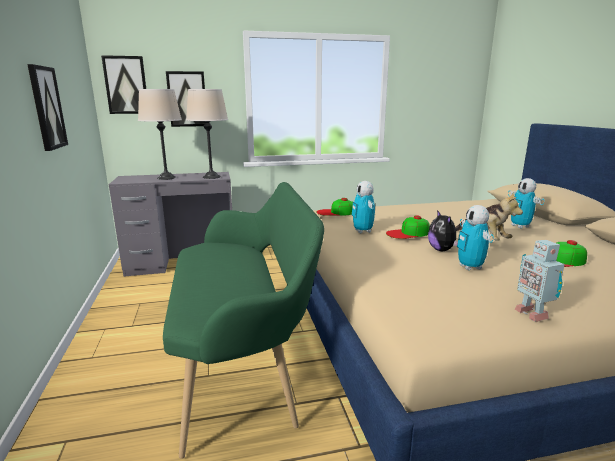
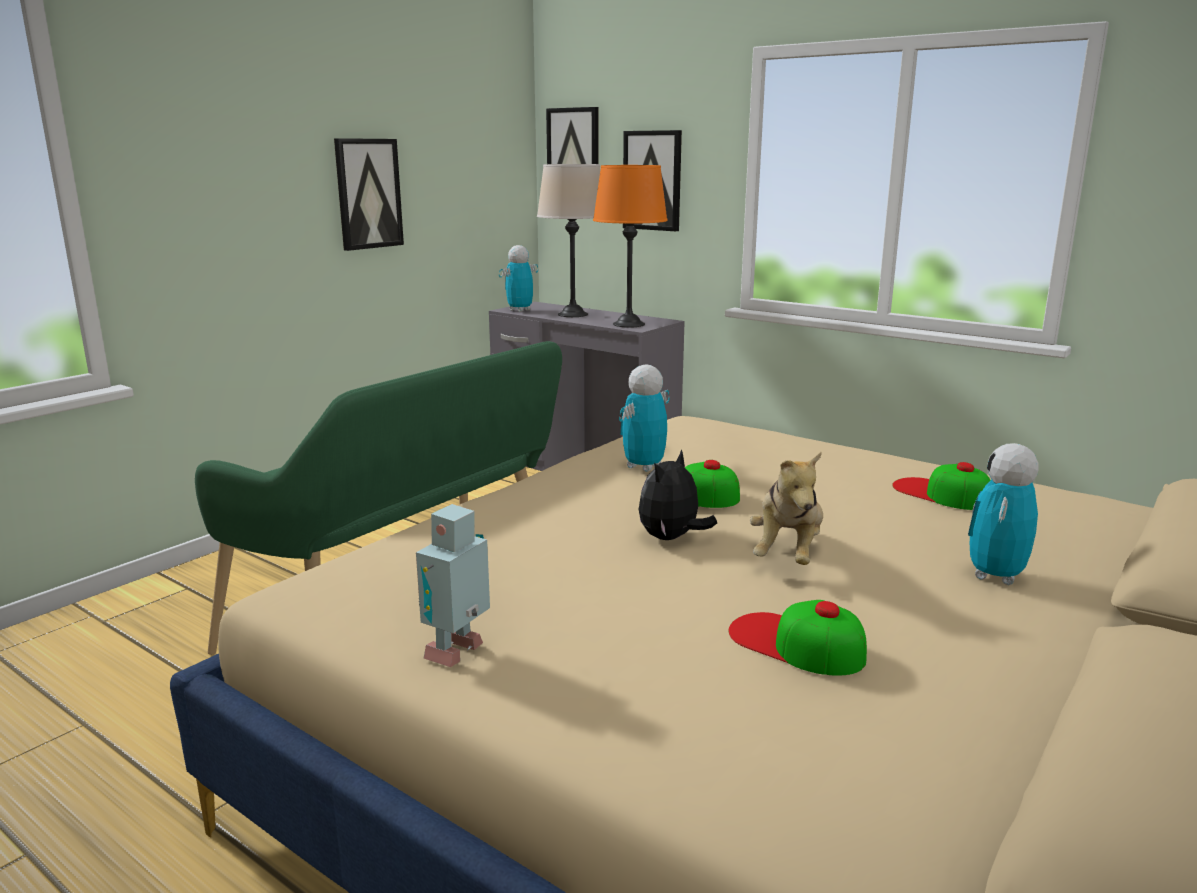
camera: 50 degrees right, 0 degrees up
beige table lamp [186,89,228,179] -> orange table lamp [593,165,668,328]
cap [316,198,353,216] -> cap moved to [892,462,990,510]
toy robot [457,205,494,271] -> toy robot moved to [499,245,538,312]

